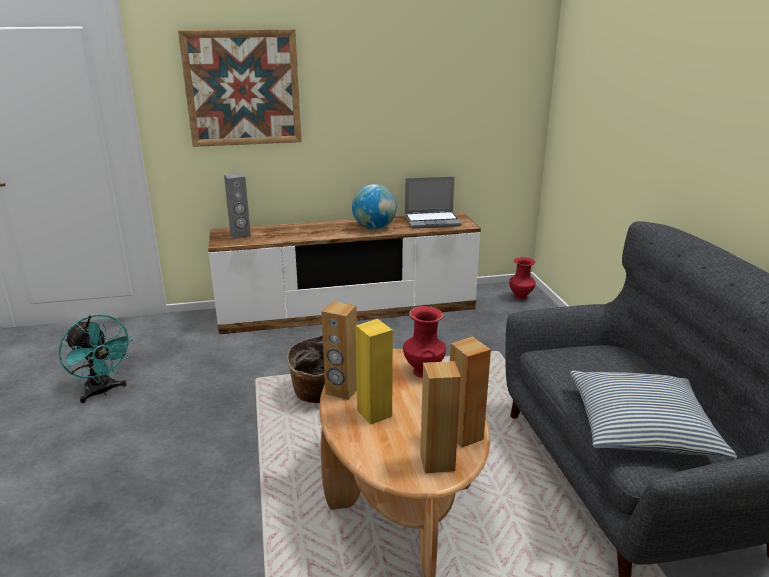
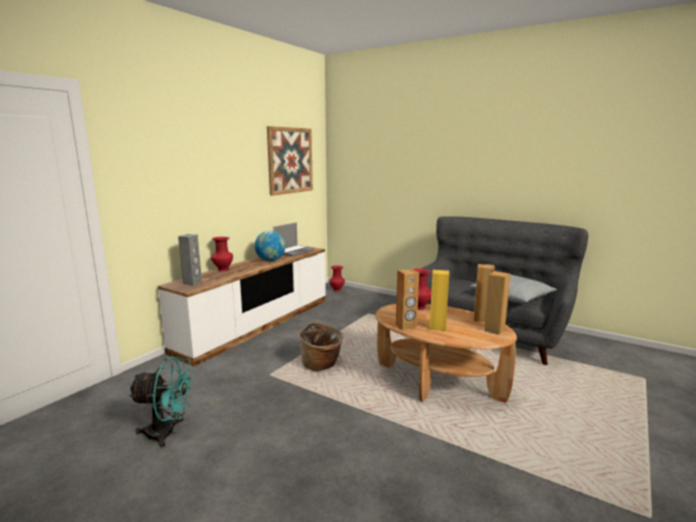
camera: 45 degrees left, 10 degrees down
picture [178,29,302,147] -> picture moved to [267,126,313,196]
none -> red vase [211,237,233,271]

